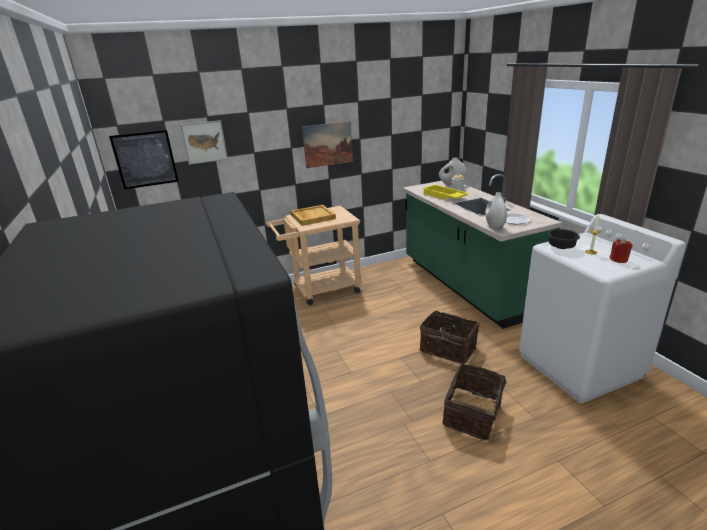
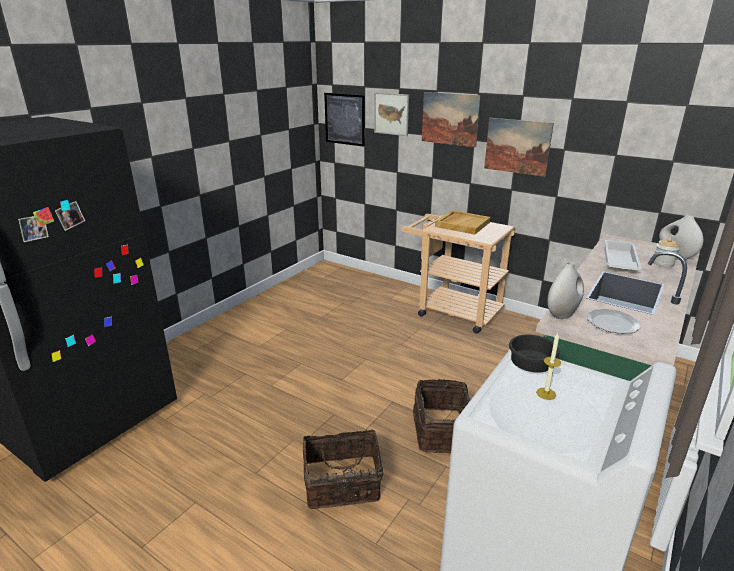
camera: 55 degrees right, 0 degrees up
yellow tray [422,185,469,199] -> white tray [604,240,642,271]
red candle [610,239,633,263] -> none
none -> picture [422,92,481,147]

